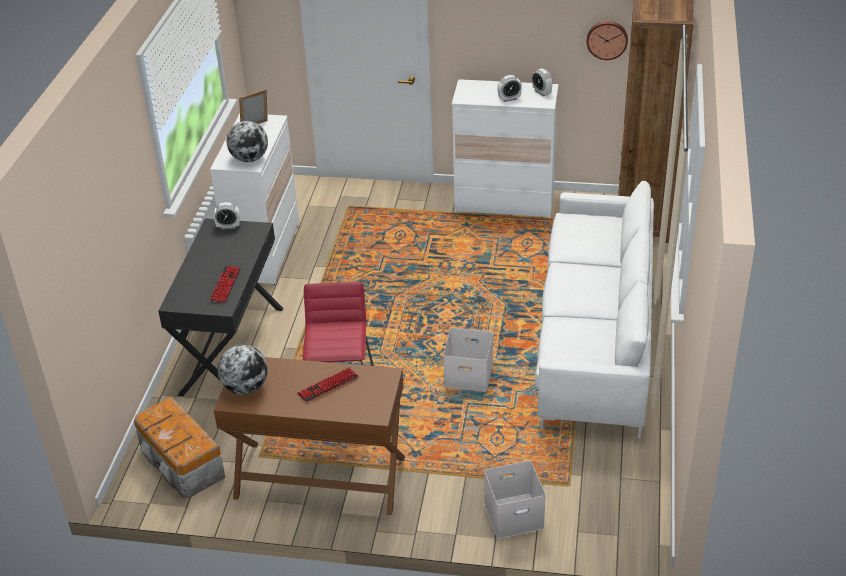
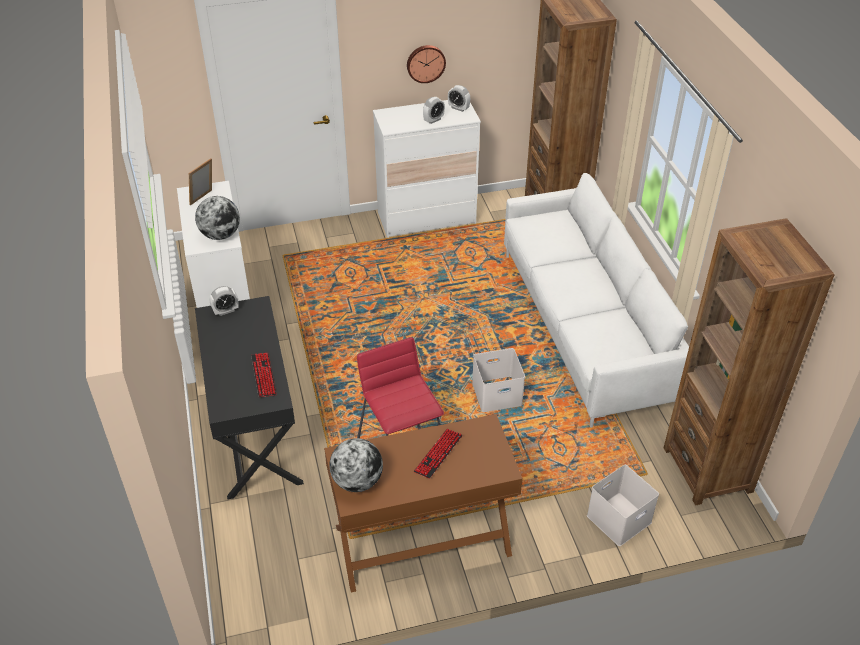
camera: 25 degrees left, 5 degrees up
storage box [134,397,225,498] -> none
wall clock [587,21,628,60] -> wall clock moved to [407,45,446,83]
none -> brown bookcase [664,218,835,506]

